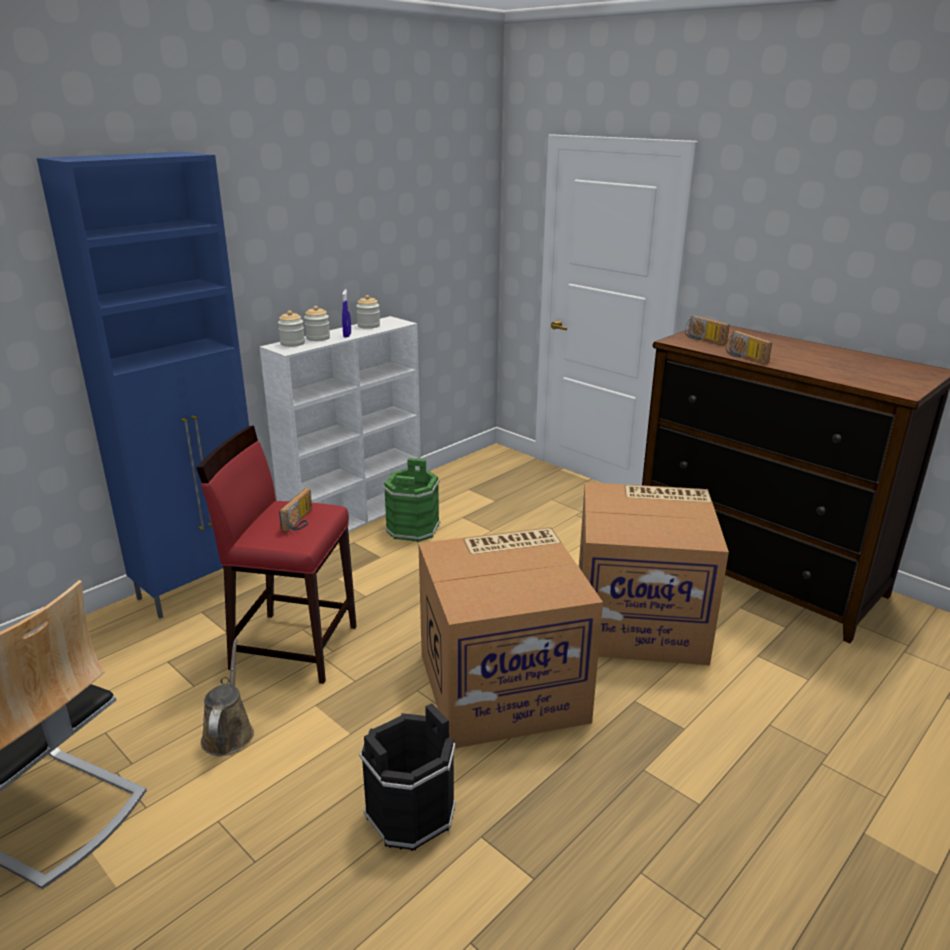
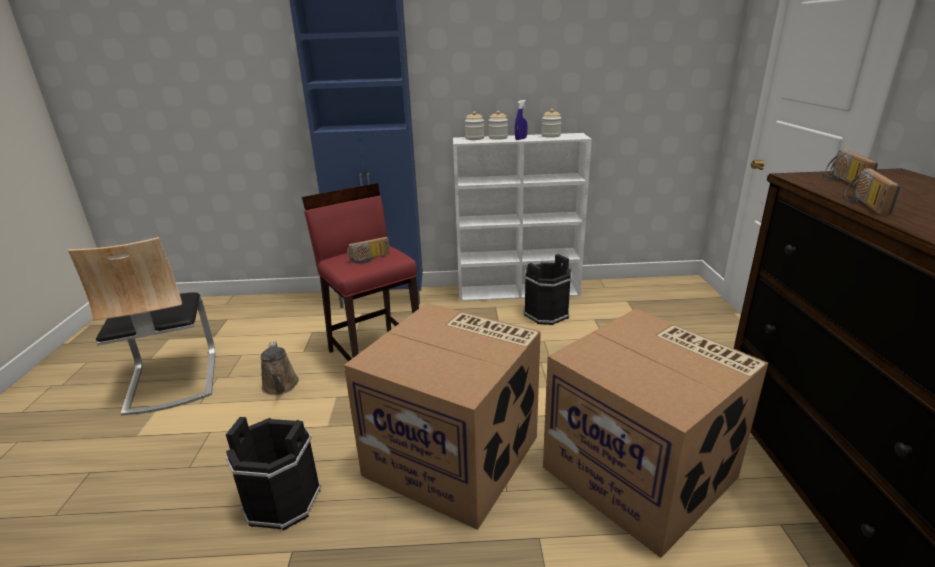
camera: 45 degrees right, 0 degrees up
brown watering can [201,639,254,756] -> brown watering can turned 120 degrees clockwise [261,341,299,395]
green bucket [383,458,440,542] -> black bucket [523,254,572,325]

